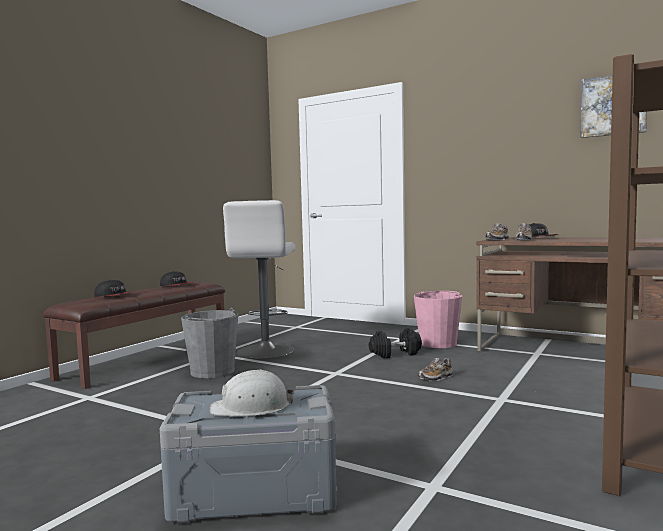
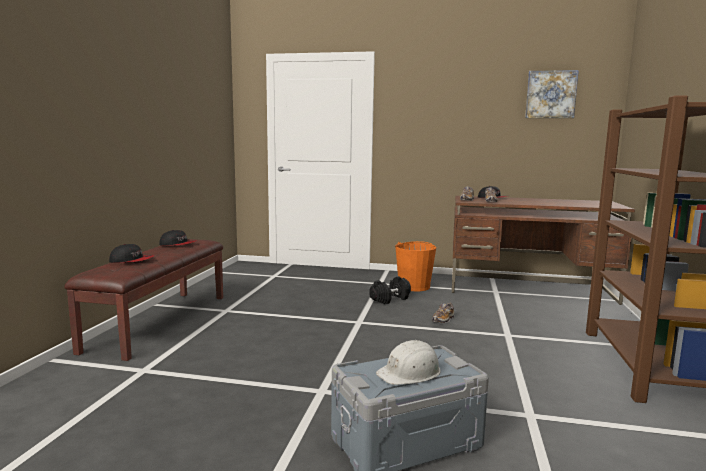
camera: 20 degrees left, 5 degrees up
grey bucket [181,308,238,378] -> none
white stool [223,200,295,359] -> none
pink bucket [414,290,462,348] -> orange bucket [395,241,436,291]

